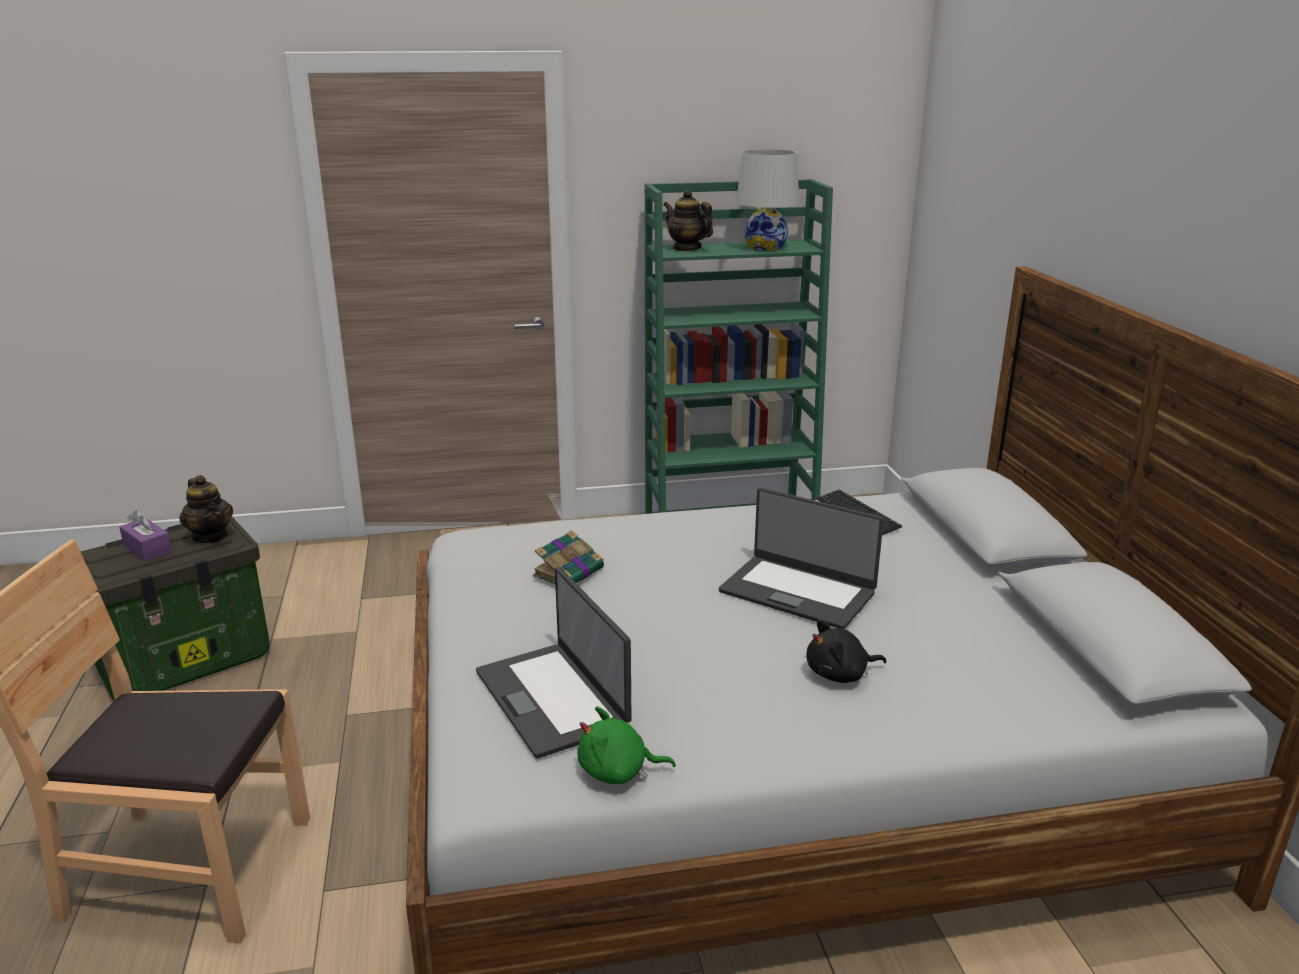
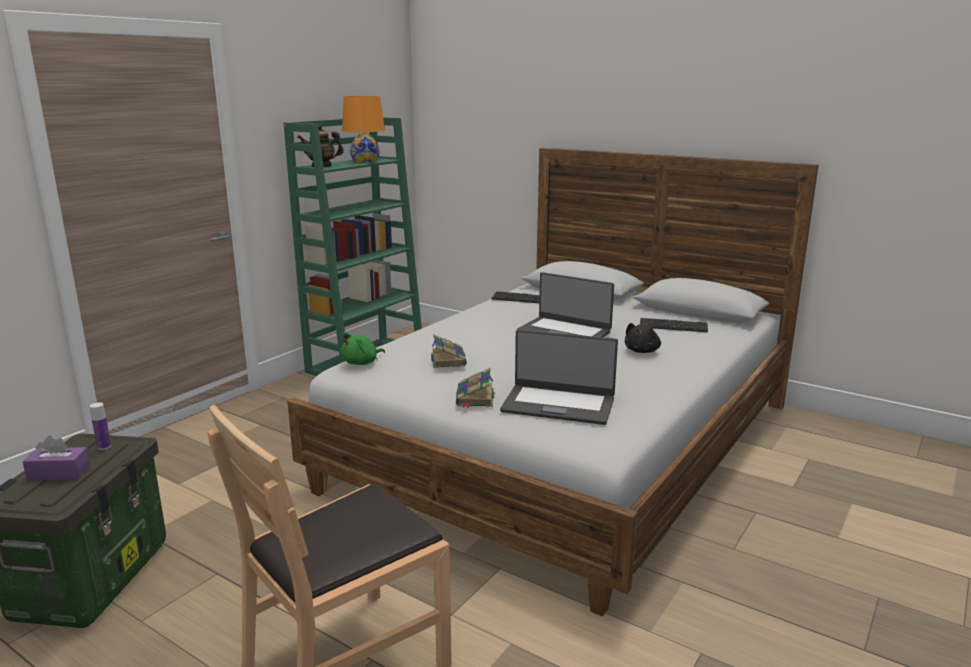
camera: 45 degrees left, 5 degrees down
teapot [180,475,233,543] -> bottle [90,402,111,450]
green plush toy [577,706,676,784] -> green plush toy moved to [340,332,385,365]
laptop [719,487,884,629] -> laptop turned 45 degrees clockwise [517,272,614,337]
white table lamp [736,149,799,251] -> orange table lamp [342,96,385,163]
none -> book [456,368,495,408]
none -> keyboard [640,318,708,332]

